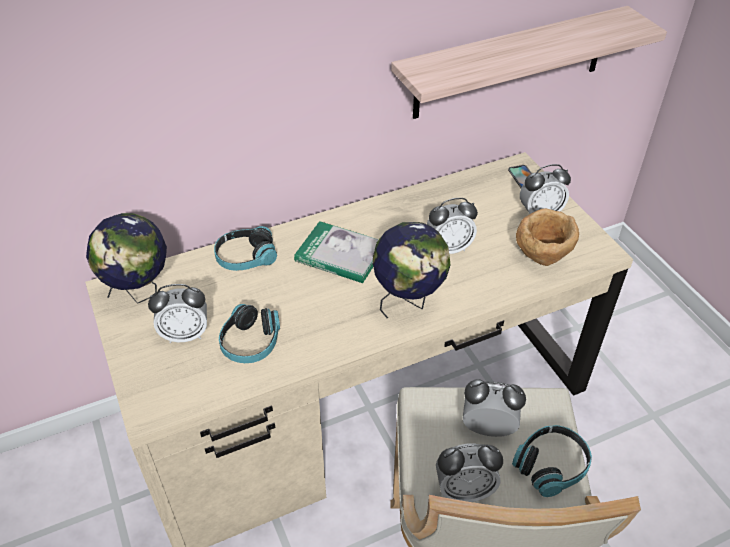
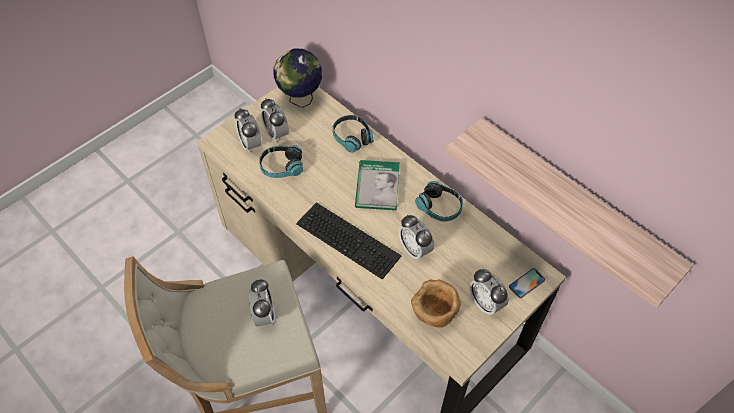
camera: 70 degrees right, 10 degrees up
globe [373,222,450,318] -> keyboard [296,202,402,280]
alarm clock [436,444,503,502] -> alarm clock moved to [235,108,262,153]
headphones [512,425,592,497] -> headphones moved to [415,181,463,221]

